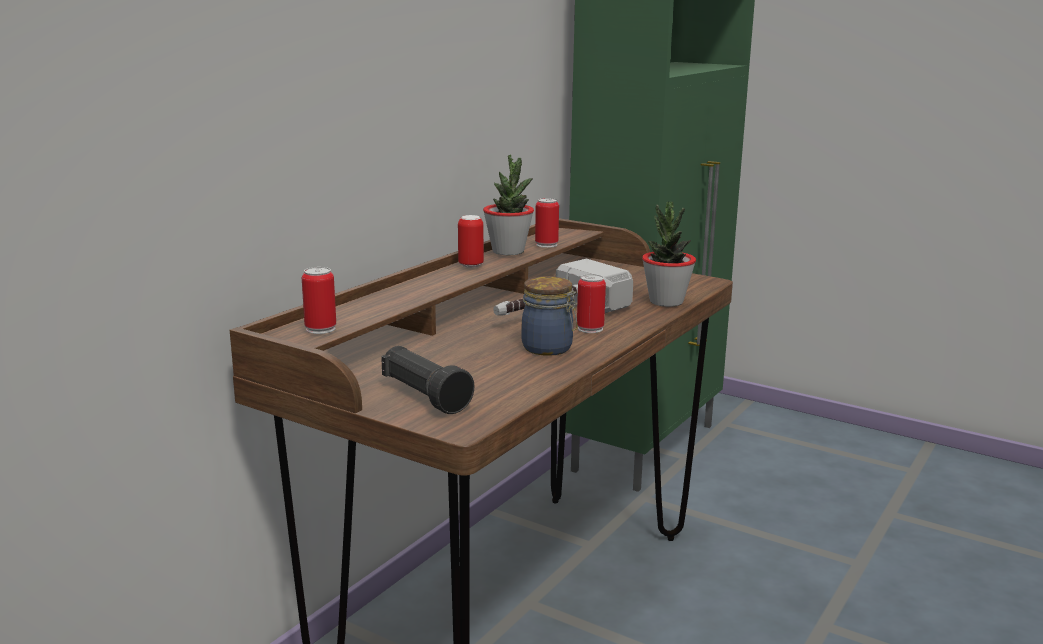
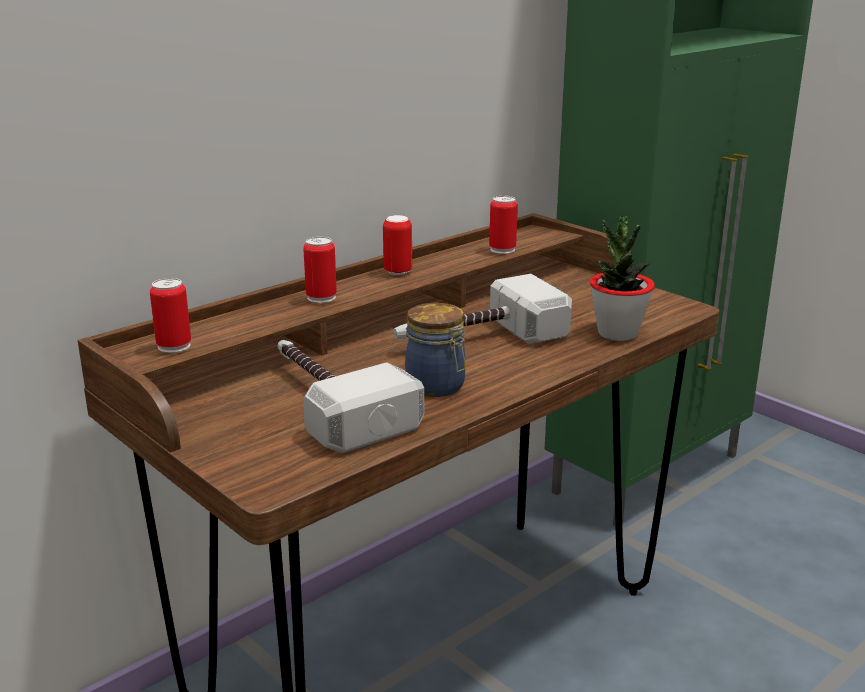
camera: 15 degrees right, 5 degrees up
black flashlight [381,346,474,414] -> none
potted plant [483,154,534,255] -> none
can [577,274,606,333] -> can moved to [303,237,337,303]
none -> hammer [277,340,424,454]

